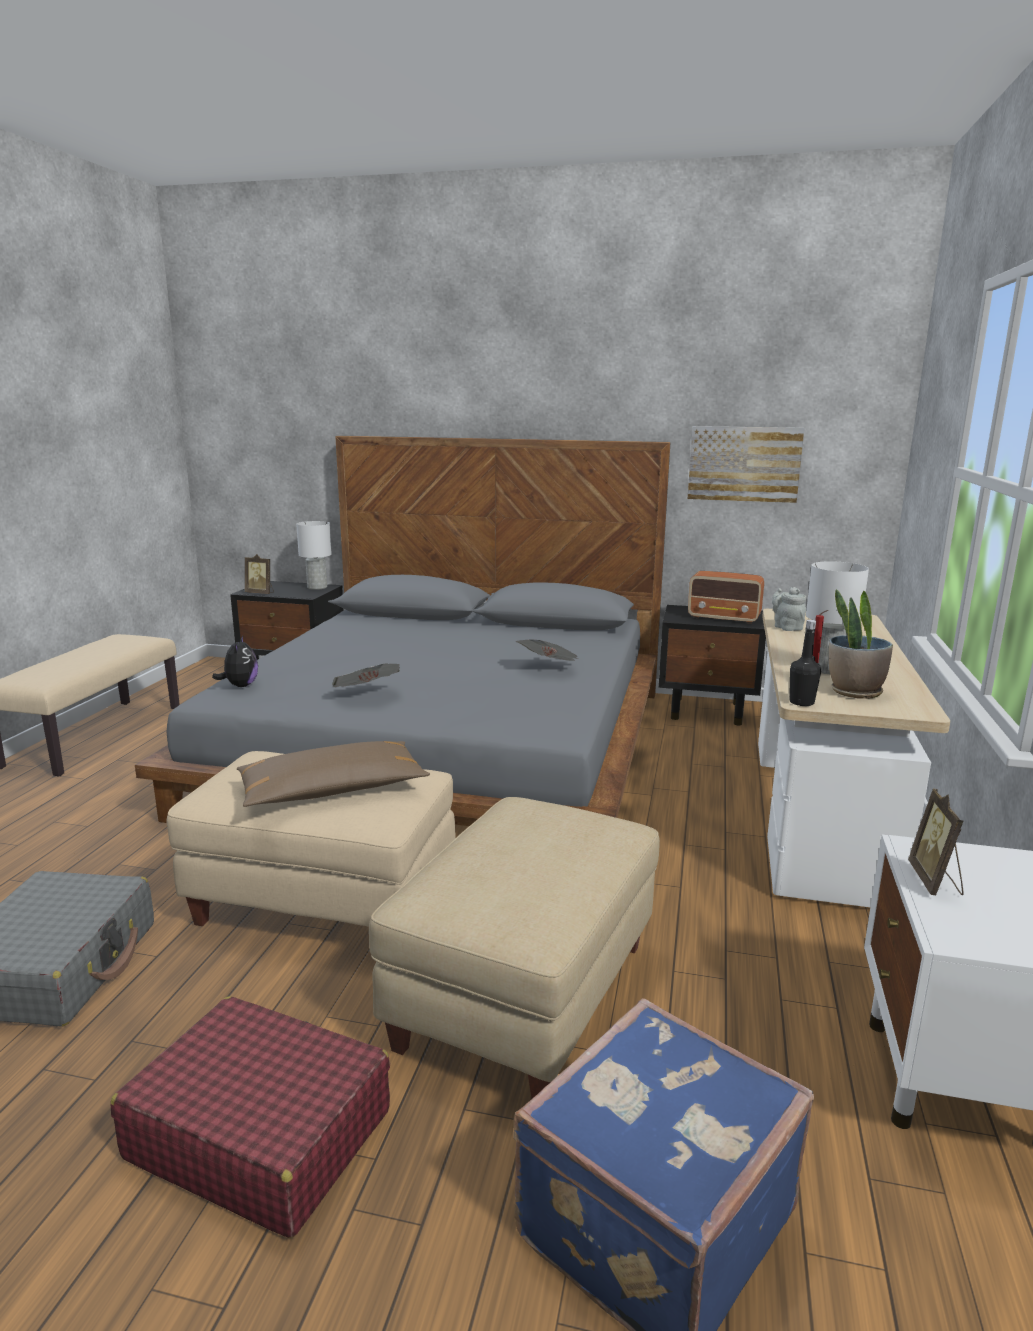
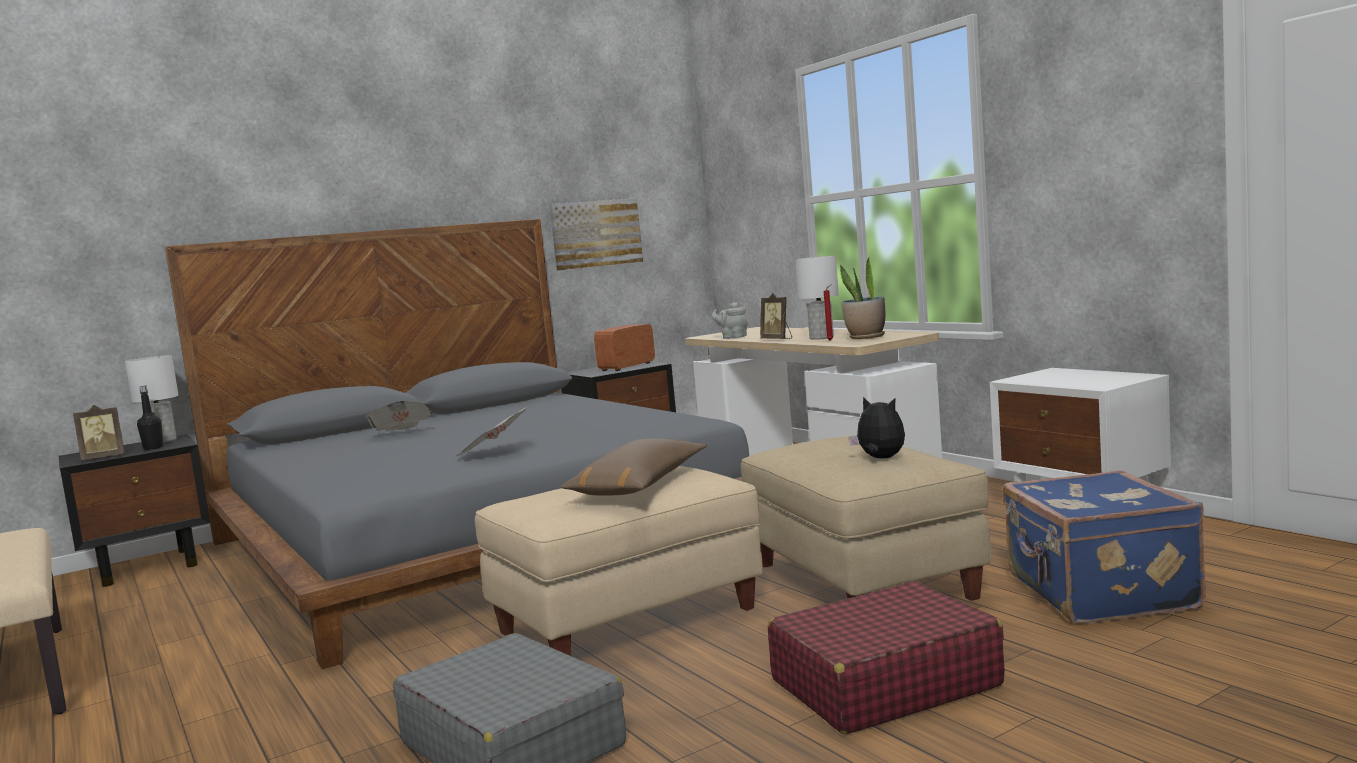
camera: 45 degrees left, 10 degrees down
plush toy [212,636,258,687] -> plush toy moved to [849,397,905,458]
newspaper [515,639,578,661] -> newspaper moved to [365,401,432,431]
radio [688,571,764,624] -> radio turned 150 degrees clockwise [594,324,655,371]
black bottle [789,620,821,706] -> black bottle moved to [137,386,163,450]
picture frame [908,789,964,895] -> picture frame moved to [760,293,792,339]

